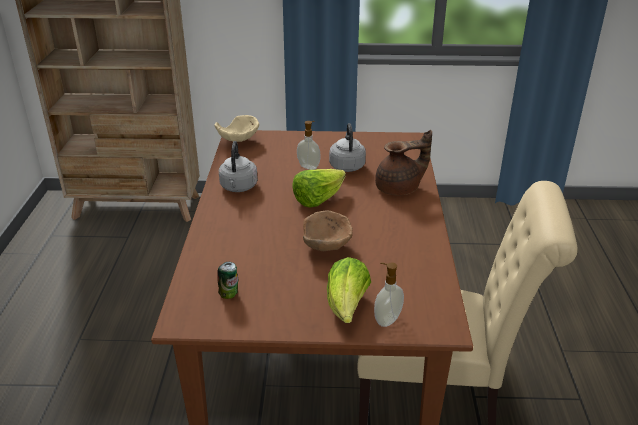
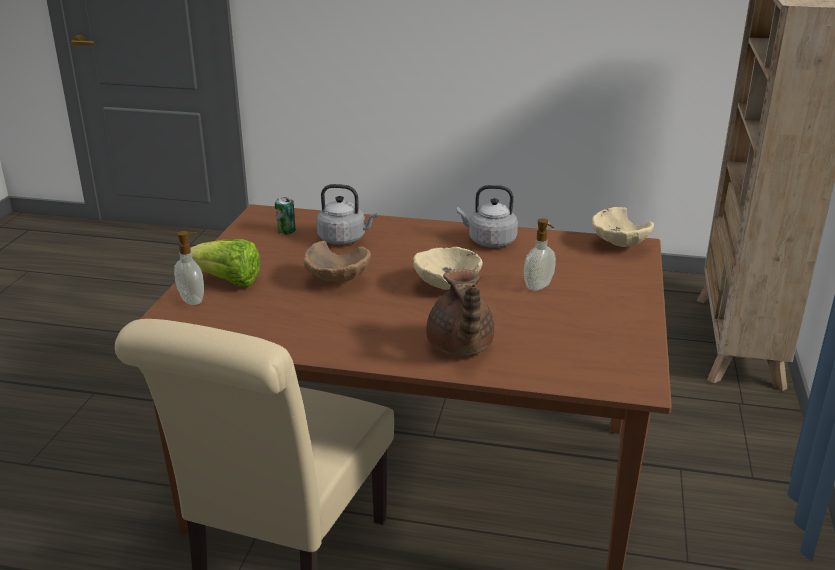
camera: 100 degrees right, 5 degrees down
lettuce [292,169,346,207] -> beige bowl [413,247,483,290]
grey kettle [329,123,366,172] -> grey kettle moved to [317,184,377,245]

